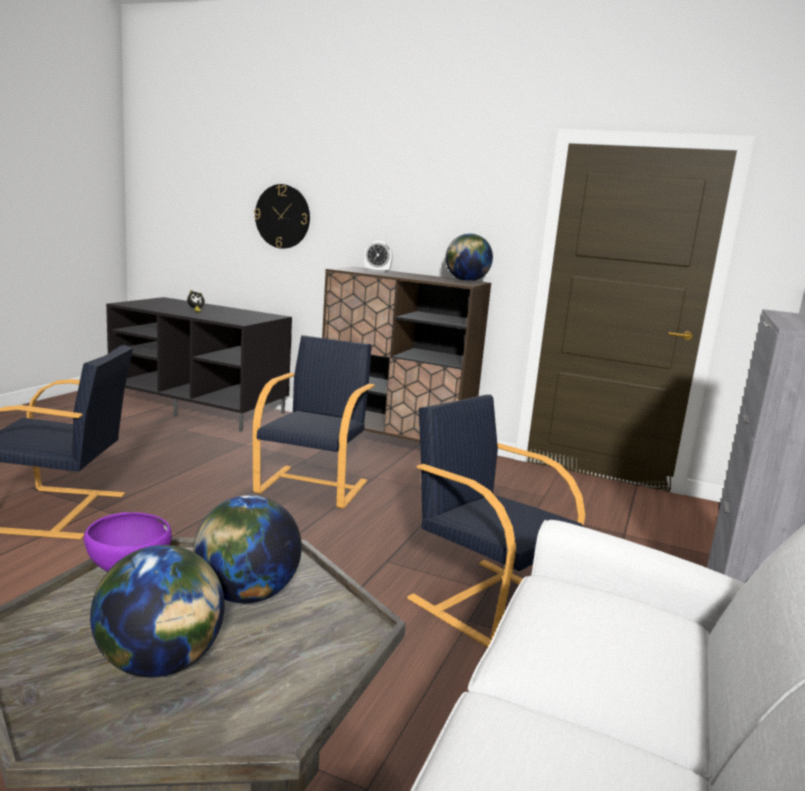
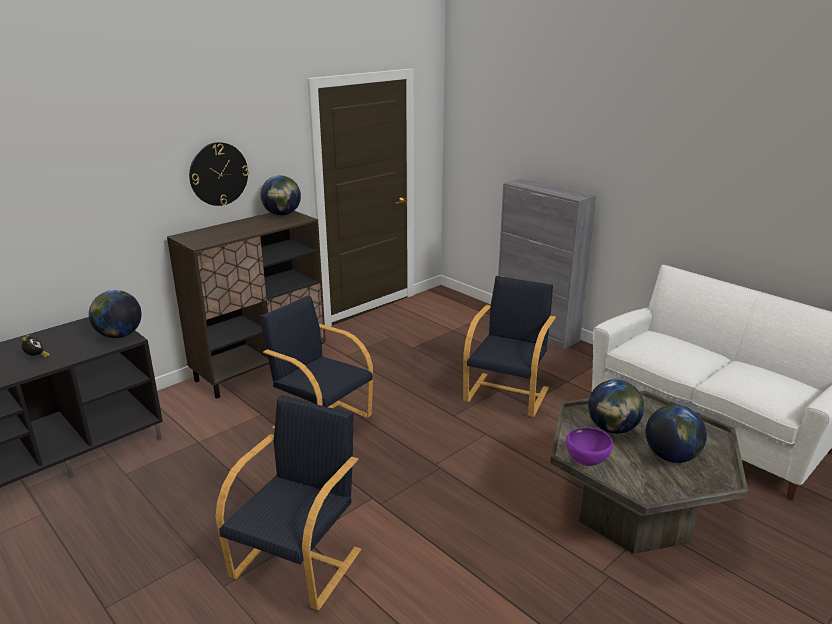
camera: 65 degrees left, 10 degrees up
wall clock [254,184,310,249] -> wall clock moved to [189,142,249,206]
alarm clock [364,241,393,273] -> none
black armchair [407,395,585,647] -> black armchair turned 135 degrees clockwise [463,276,556,417]
none -> globe [89,290,142,338]

